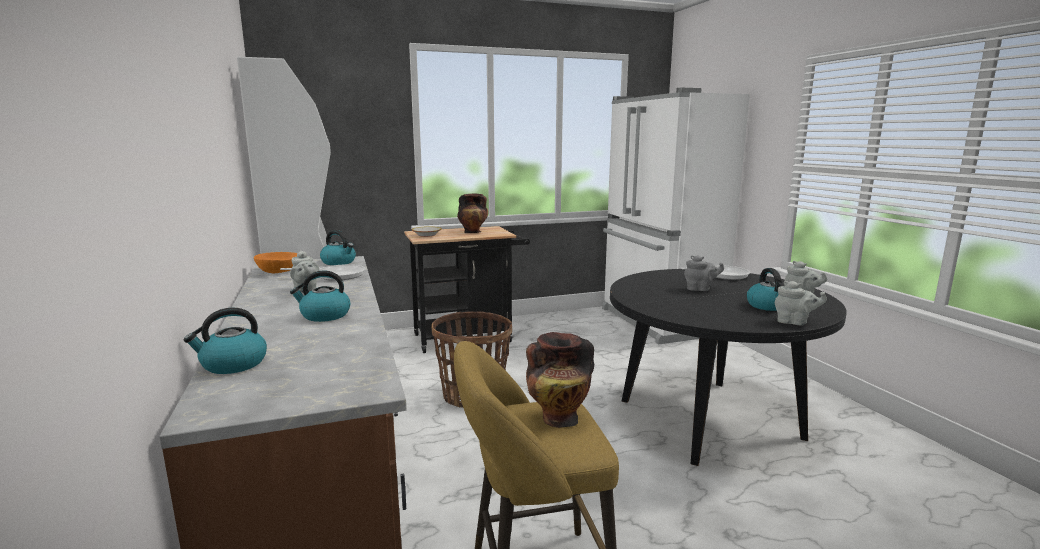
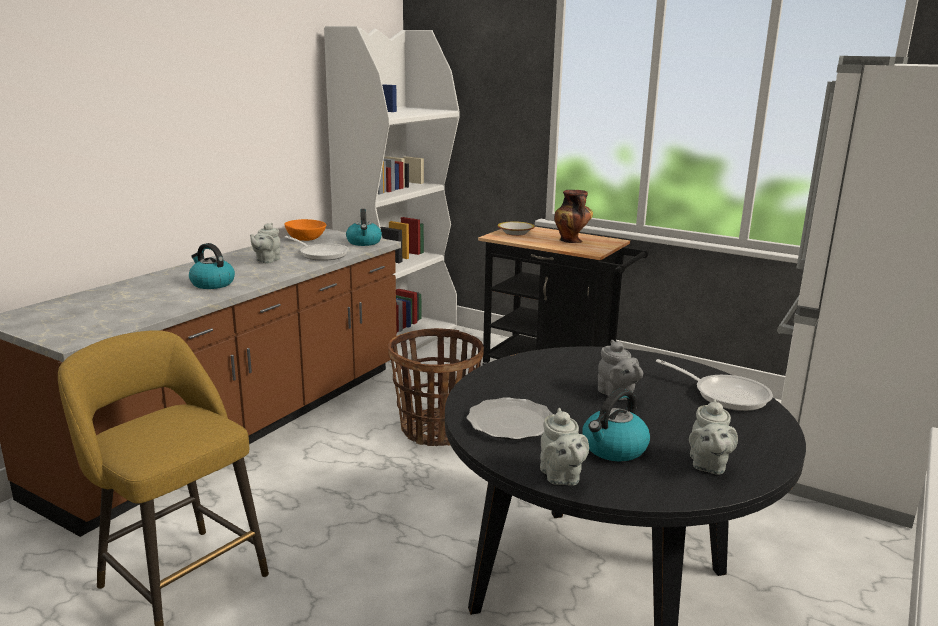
camera: 50 degrees right, 5 degrees up
kettle [184,308,267,374] -> none
vase [526,332,594,428] -> none
none -> plate [466,397,554,440]

